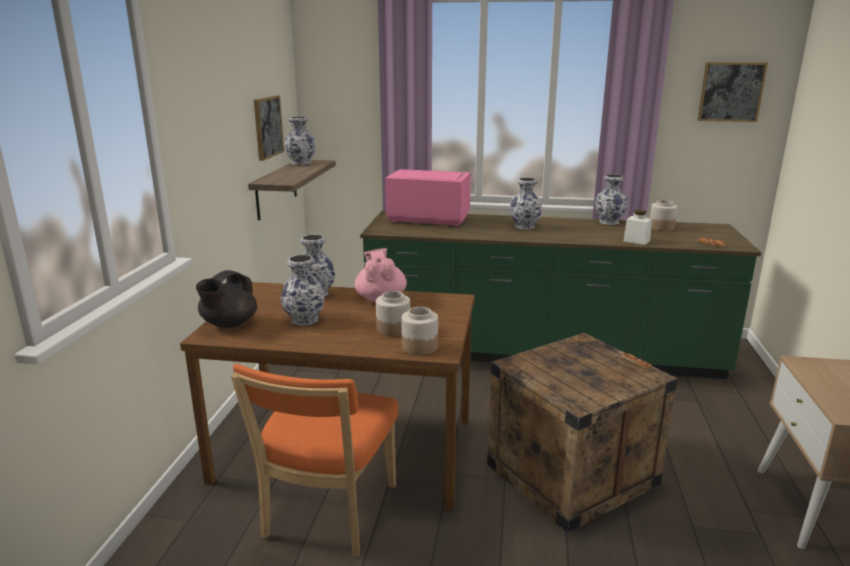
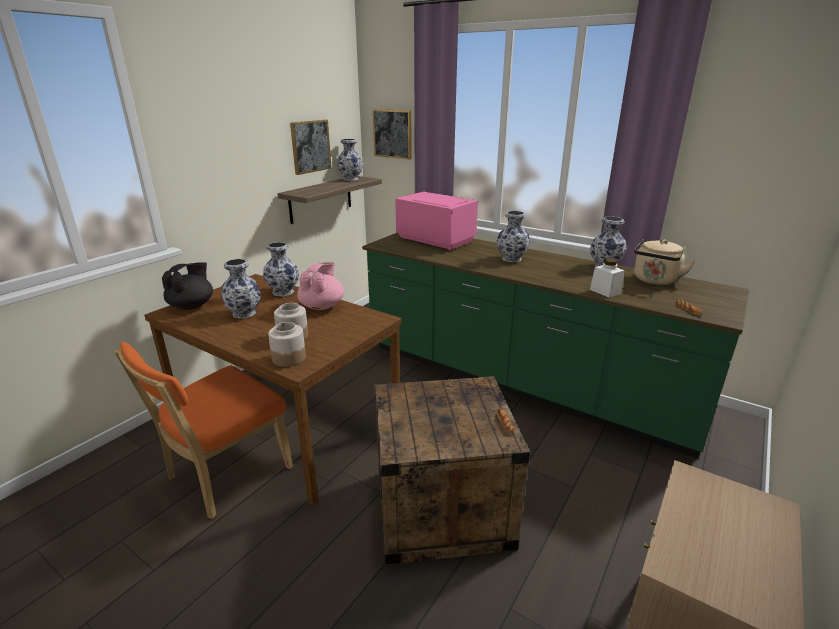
camera: 25 degrees right, 5 degrees up
black teapot [196,270,257,328] -> black teapot turned 150 degrees clockwise [162,262,213,310]
jar [650,200,678,231] -> beige kettle [634,239,696,285]
picture [697,62,768,122] -> picture moved to [373,109,412,159]

